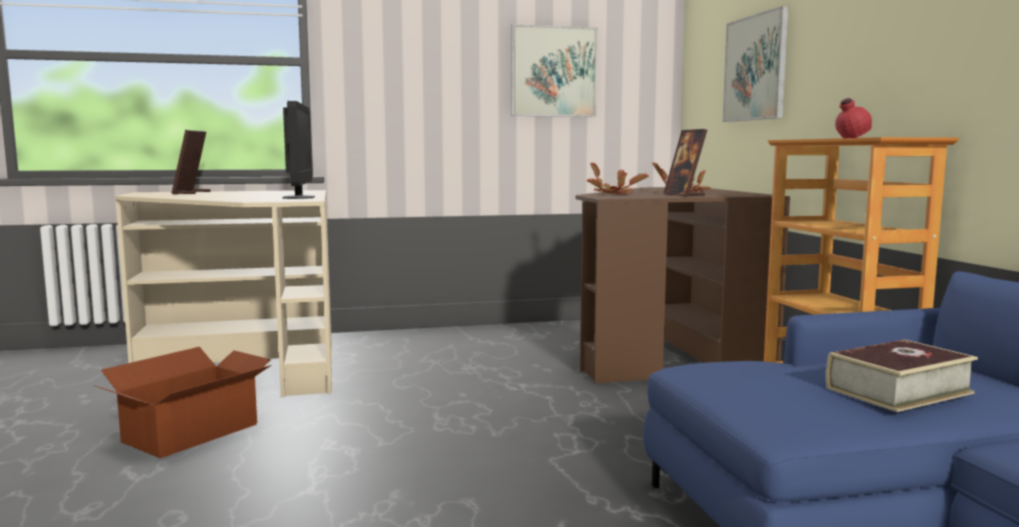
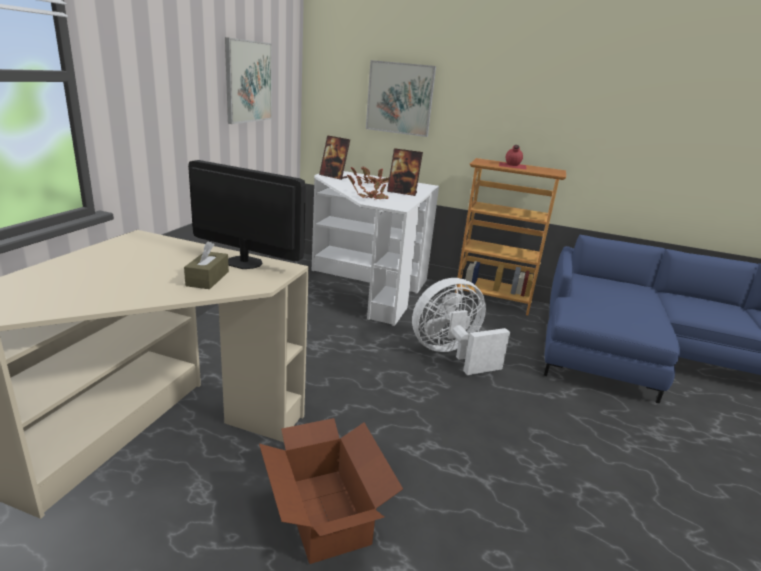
camera: 60 degrees left, 15 degrees up
picture frame [171,130,211,194] -> picture frame moved to [319,135,350,180]
brown desk [576,187,790,384] -> white desk [312,171,439,326]
book [826,339,978,412] -> none
none -> brown tissue box [184,241,229,289]
none -> white fan [412,278,510,375]

